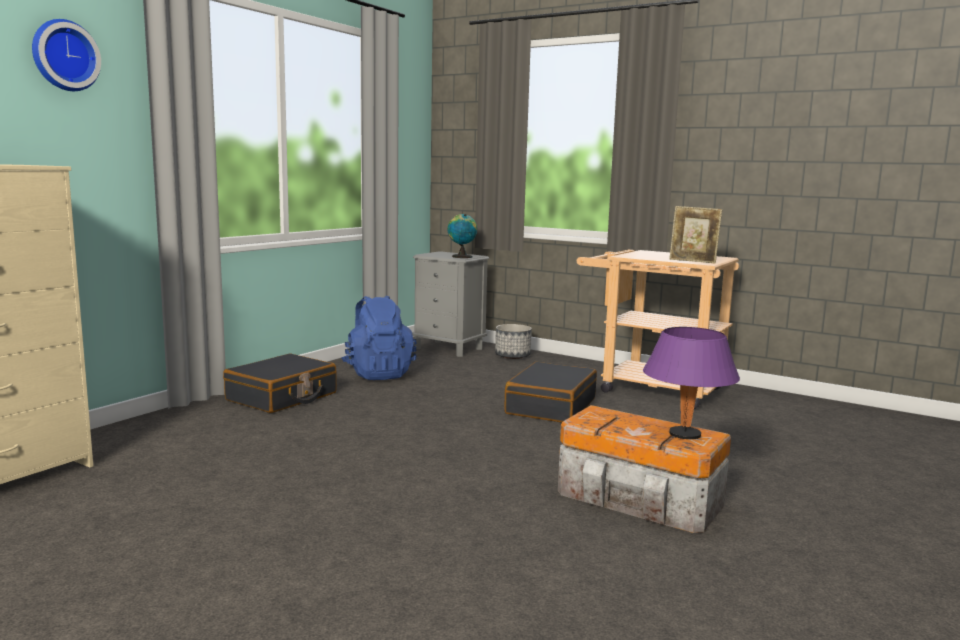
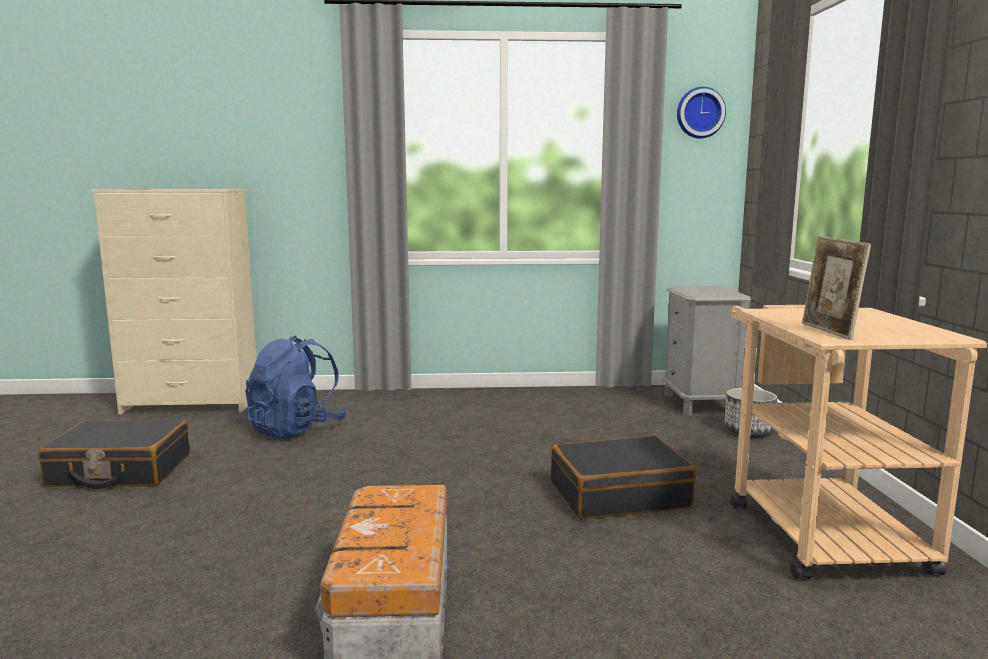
camera: 55 degrees right, 0 degrees up
wall clock [32,19,101,91] -> wall clock moved to [677,87,726,138]
black suitcase [223,353,337,413] -> black suitcase moved to [38,420,190,489]
blue backpack [342,295,416,380] -> blue backpack moved to [246,336,347,439]
globe [448,214,477,258] -> none
purple table lamp [643,327,740,439] -> none

